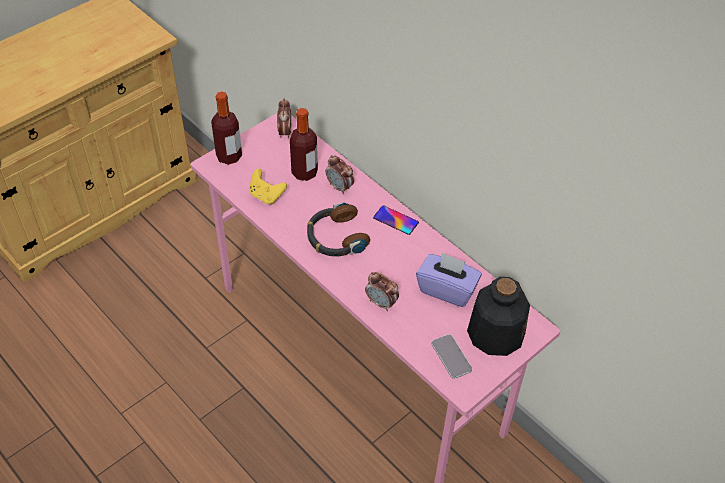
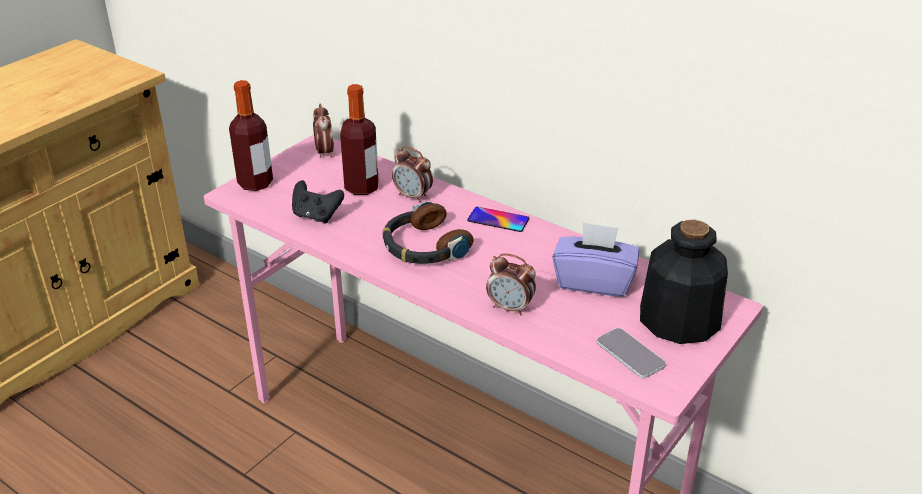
camera: 10 degrees left, 15 degrees down
yellow game controller [249,169,287,204] -> black game controller [292,180,344,224]

